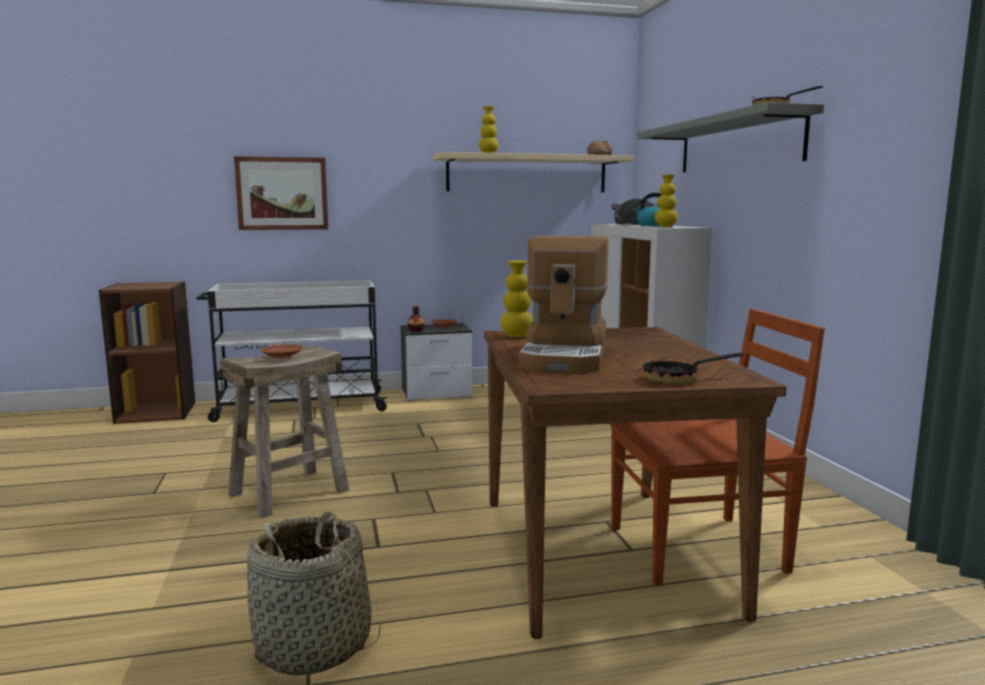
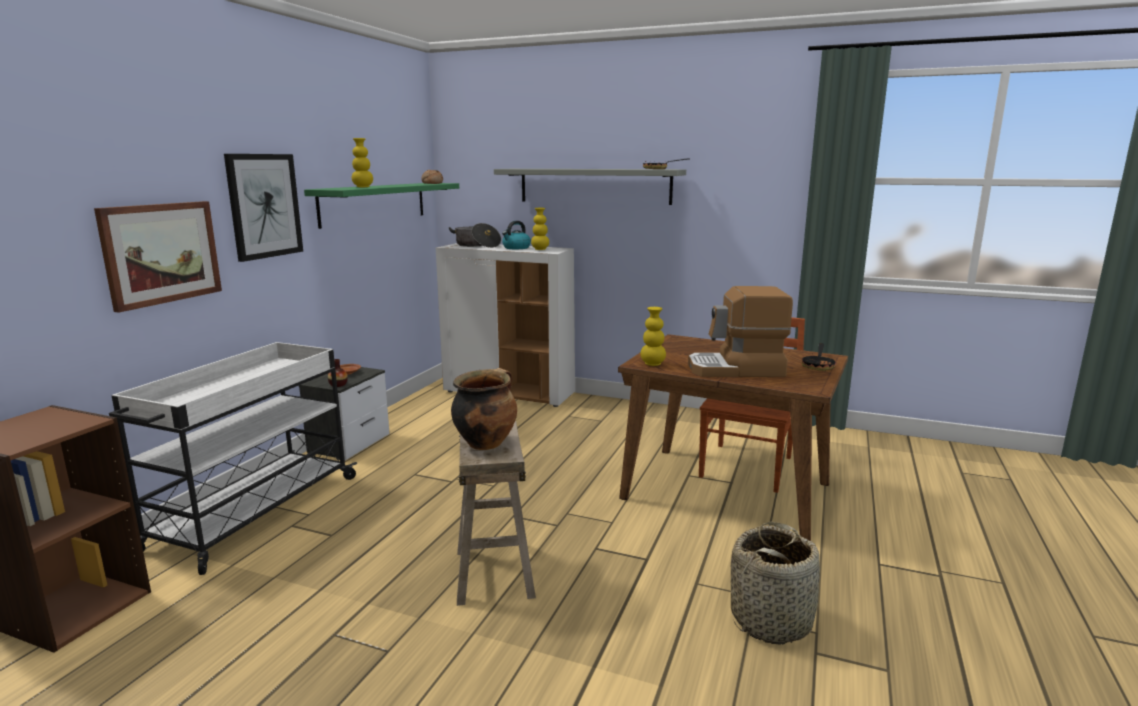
camera: 55 degrees left, 5 degrees up
brown plate [261,344,303,358] -> cooking pot [451,368,517,450]
beige shelf [433,152,634,192] -> green shelf [304,183,459,229]
coffee machine [519,236,609,373] -> coffee machine turned 135 degrees clockwise [688,286,793,377]
none -> picture [224,154,303,262]

